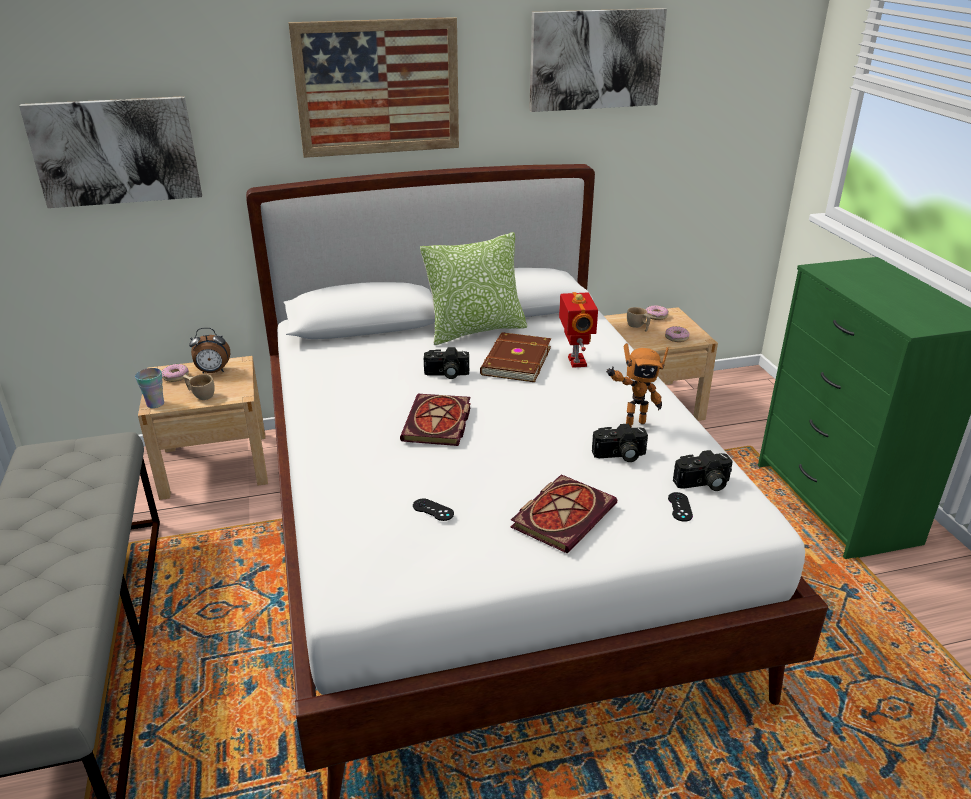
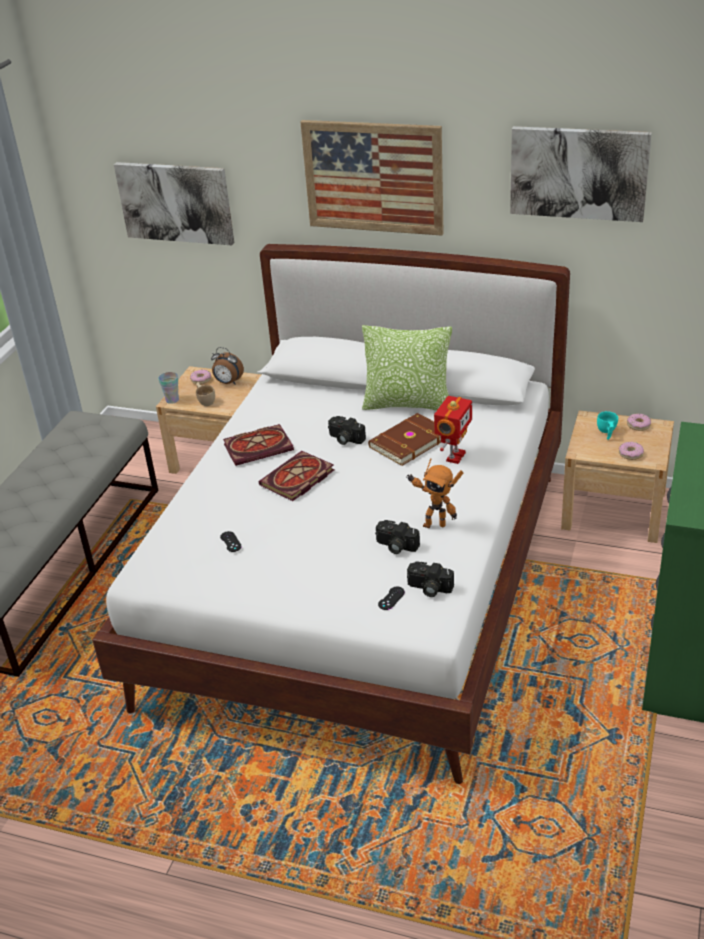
camera: 35 degrees right, 5 degrees up
book [511,474,617,553] -> book moved to [223,424,294,466]
beige cup [627,307,651,332] -> turquoise cup [597,411,618,440]

